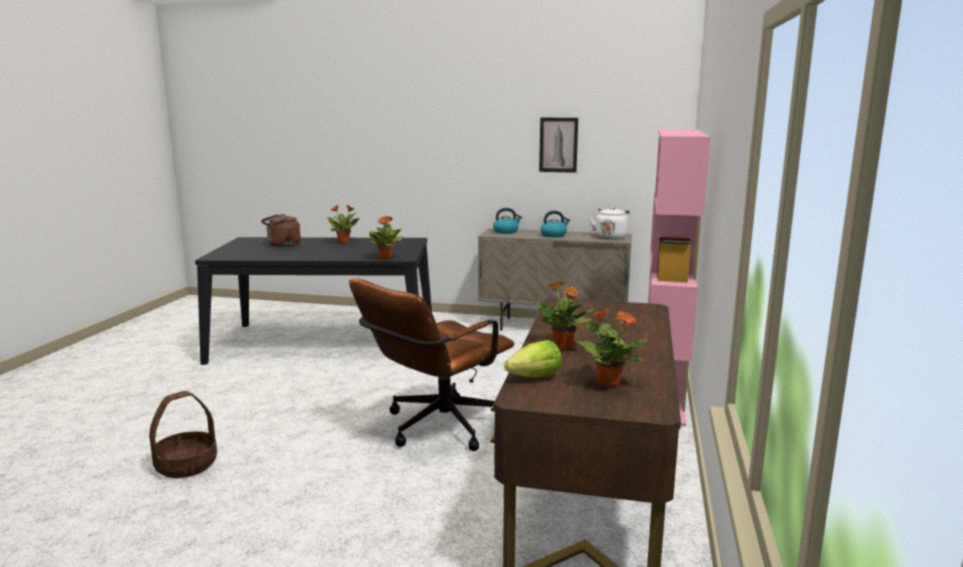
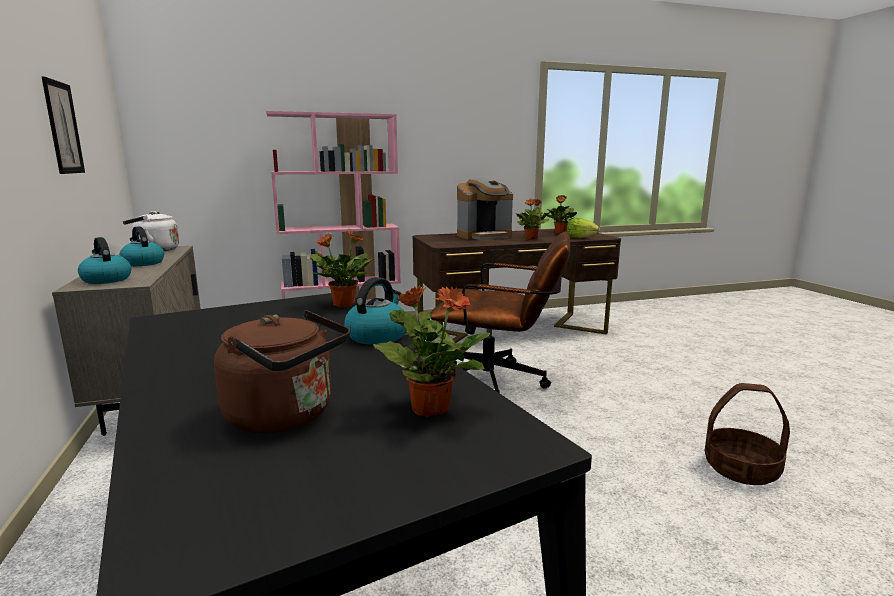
camera: 120 degrees left, 0 degrees up
potted plant [326,204,360,243] -> potted plant moved to [373,285,491,417]
none -> kettle [344,277,406,345]
none -> coffee machine [457,178,513,240]

